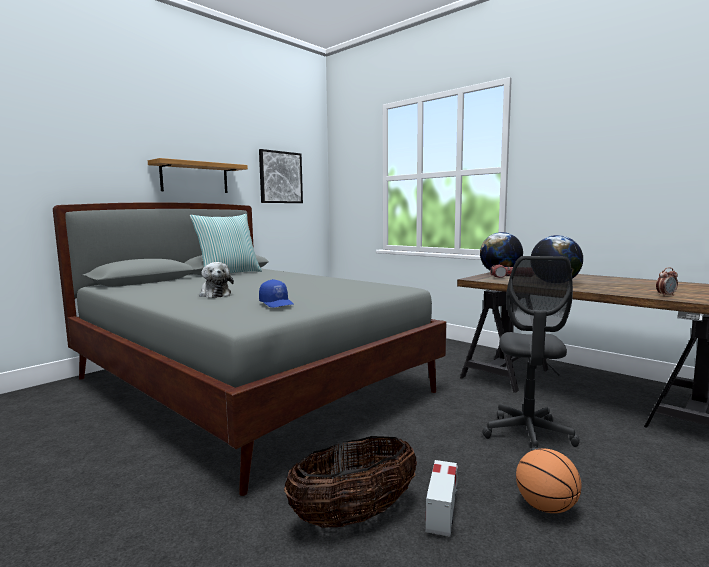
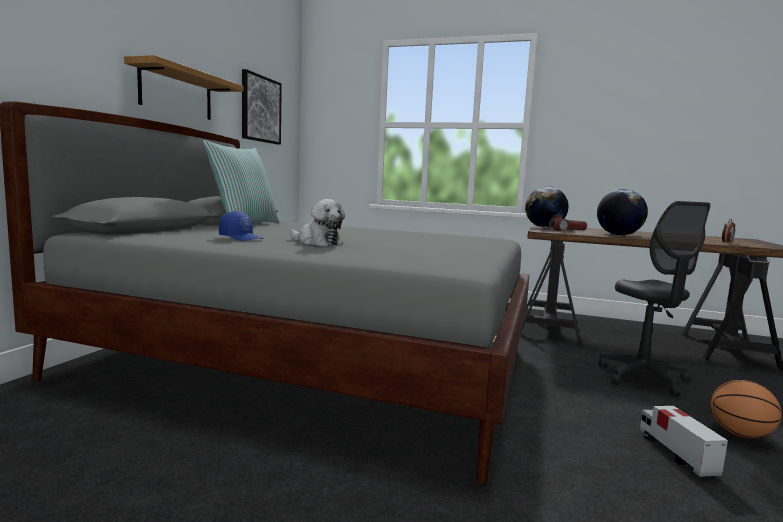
camera: 25 degrees left, 0 degrees up
blue cap [259,279,294,308] -> blue cap moved to [219,211,264,241]
basket [284,436,417,528] -> none

